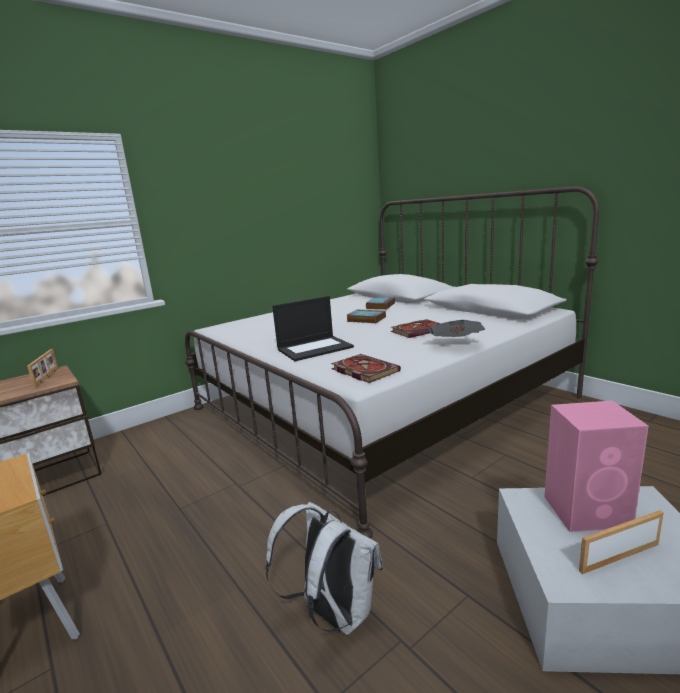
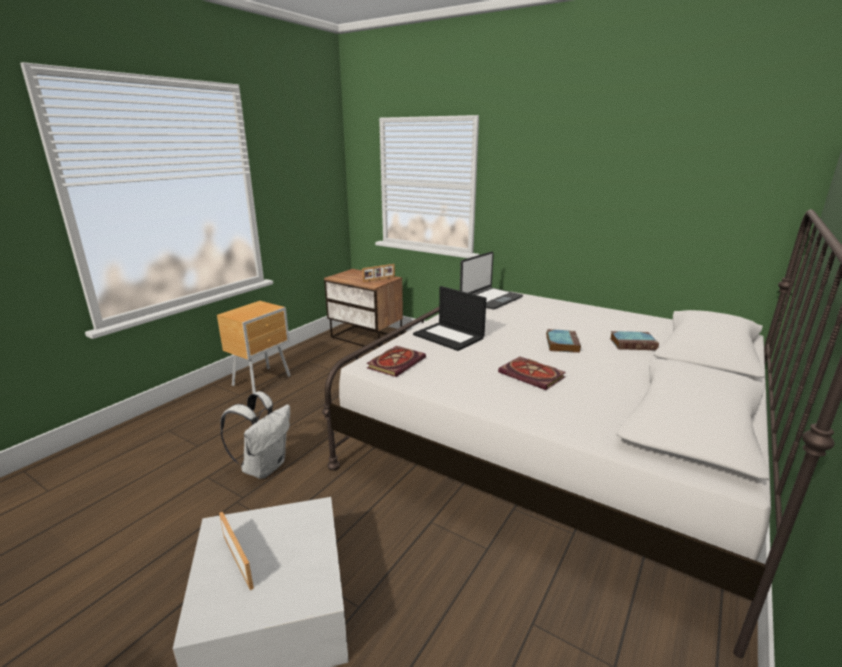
camera: 70 degrees right, 5 degrees up
newspaper [428,320,485,337] -> none
pink speaker [545,401,649,532] -> none
none -> laptop [460,252,523,309]

